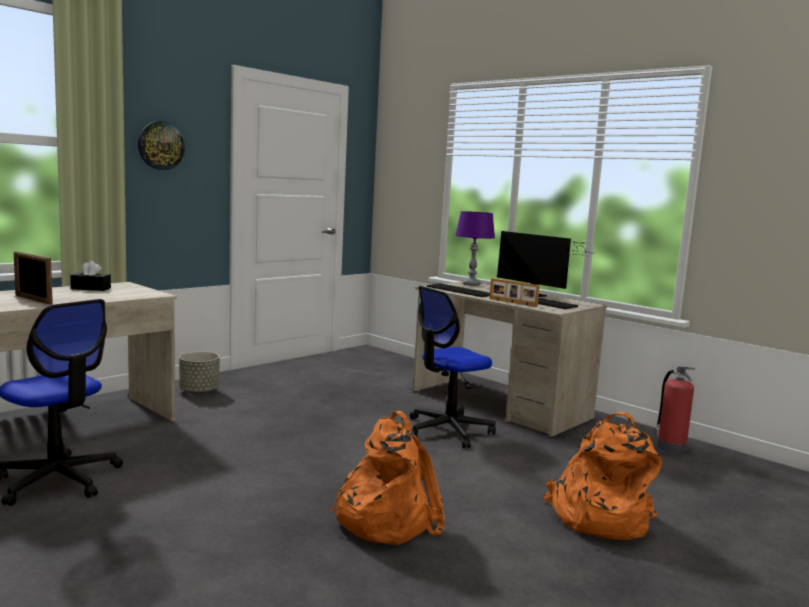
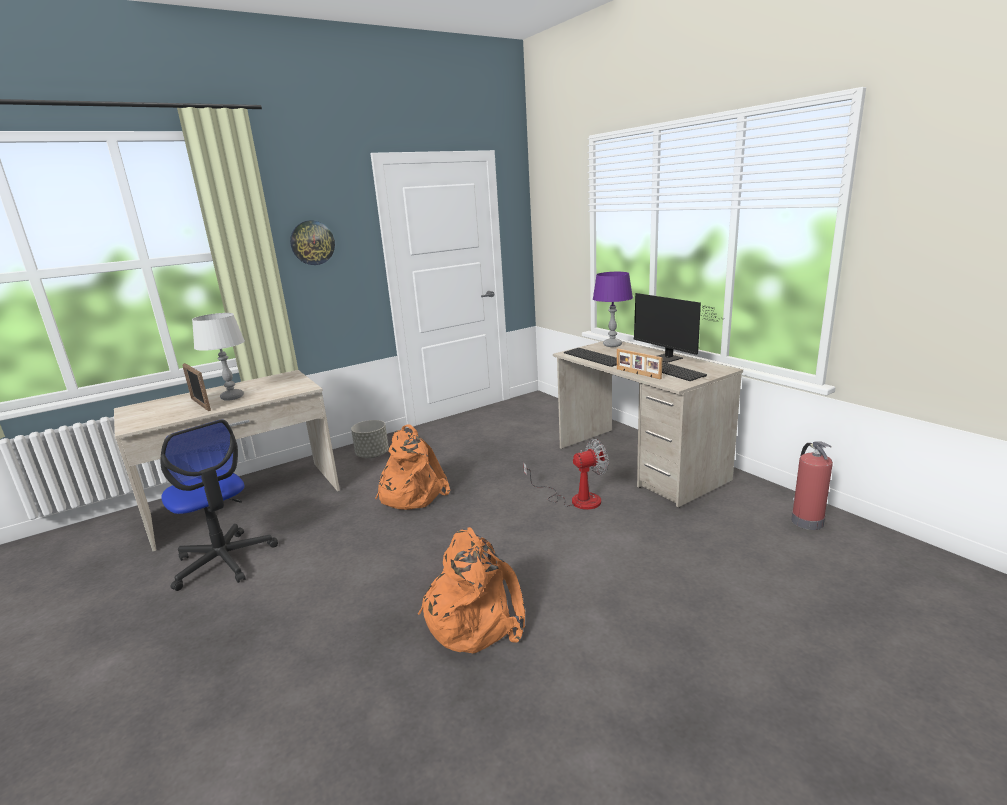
camera: 15 degrees right, 10 degrees up
black tissue box [70,261,111,291] -> none
office chair [409,286,496,448] -> fan [523,439,609,510]
orange backpack [544,412,662,540] -> orange backpack moved to [375,424,450,510]
none -> grey table lamp [192,313,245,401]

